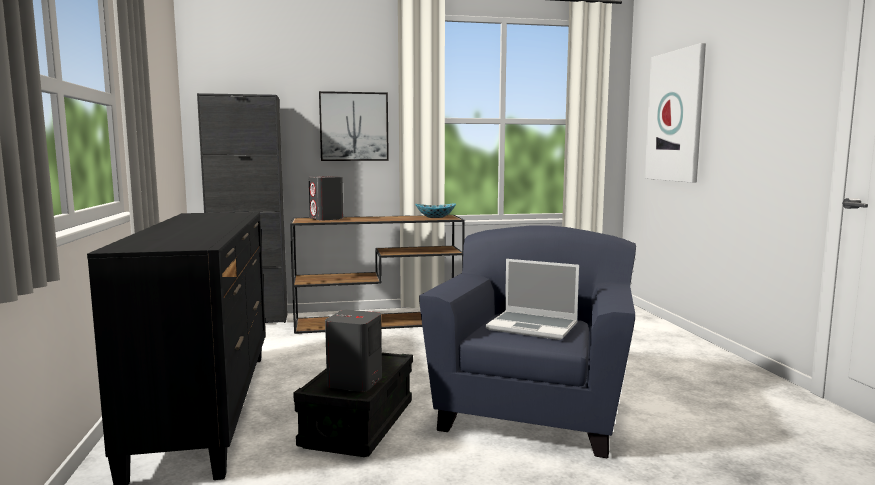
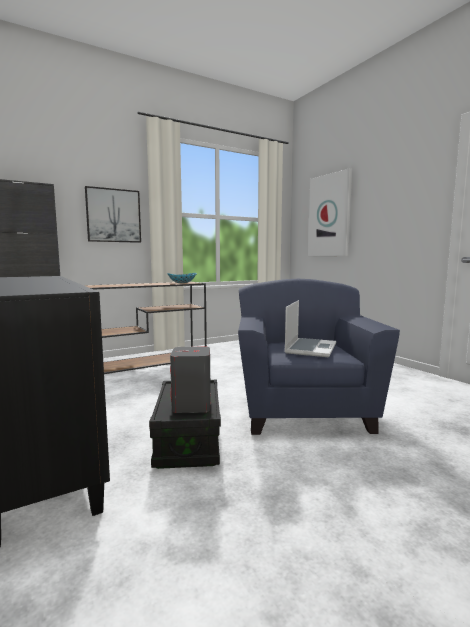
camera: 20 degrees left, 0 degrees up
grey speaker [309,176,343,221] -> none
laptop [486,259,579,340] -> laptop turned 75 degrees counterclockwise [284,300,336,357]

